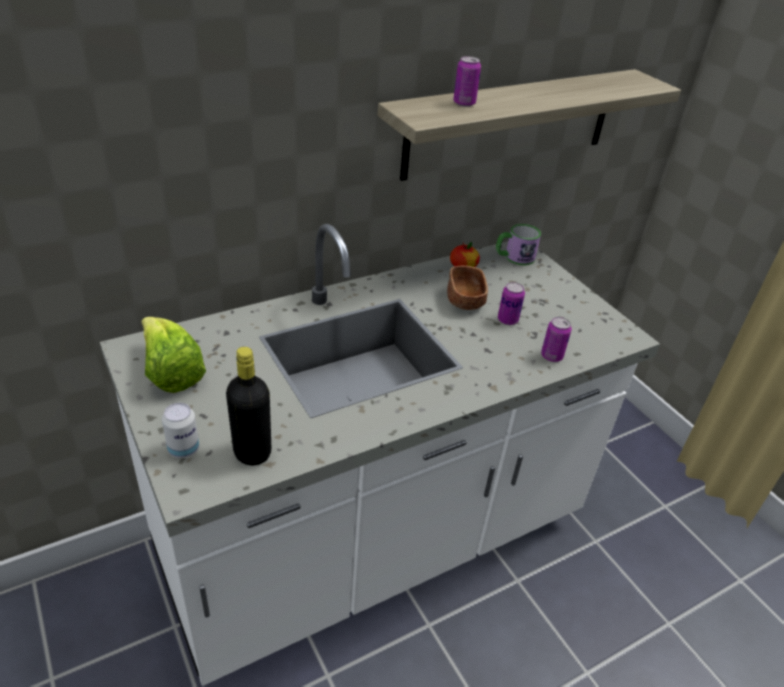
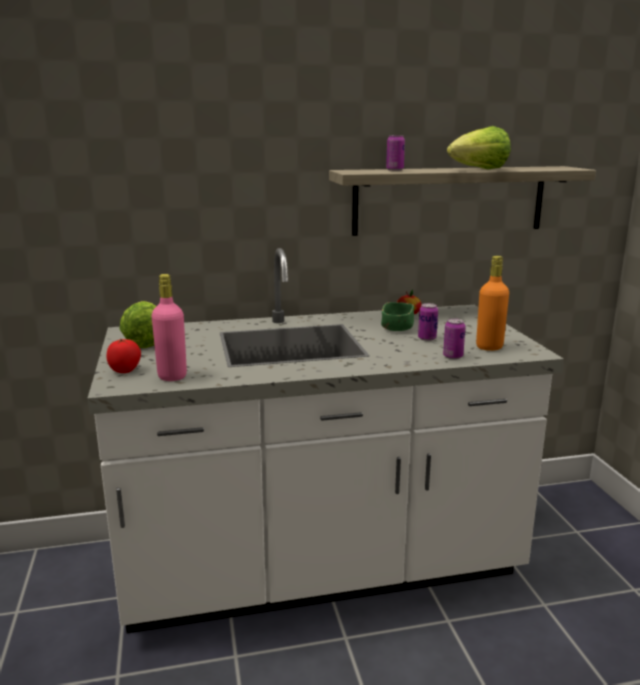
camera: 20 degrees right, 20 degrees down
can [162,403,199,458] -> tomato [106,339,141,373]
black bottle [226,347,271,465] -> pink bottle [152,274,187,381]
brown bowl [447,266,488,310] -> green bowl [381,302,414,331]
mug [496,224,541,265] -> none
none -> lettuce [447,126,511,170]
none -> orange bottle [476,256,509,351]

